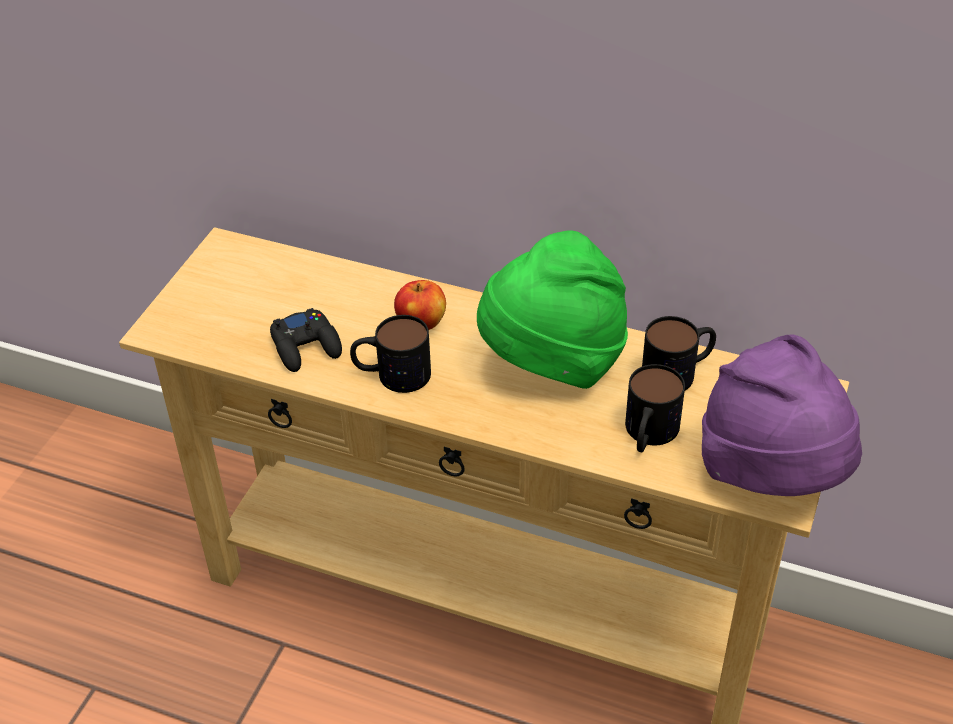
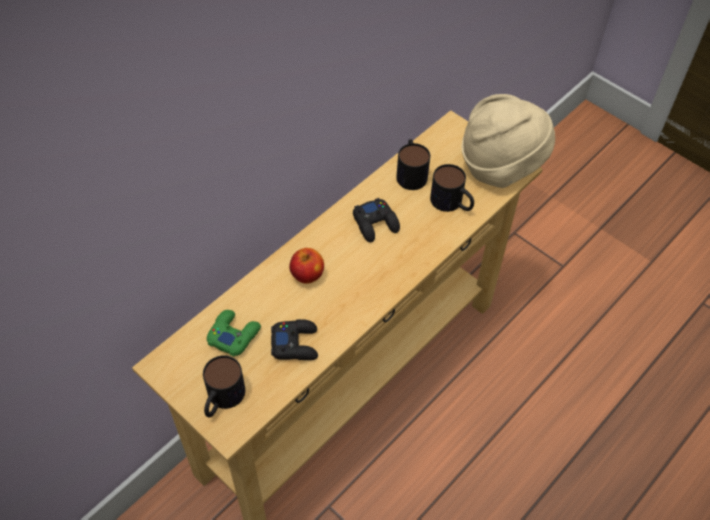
camera: 70 degrees left, 10 degrees up
mug [350,315,431,393] -> mug moved to [203,355,245,417]
green hat [477,230,628,389] -> black game controller [353,198,400,242]
purple hat [702,335,862,496] -> beige hat [462,94,555,188]
none -> green game controller [207,310,261,357]

